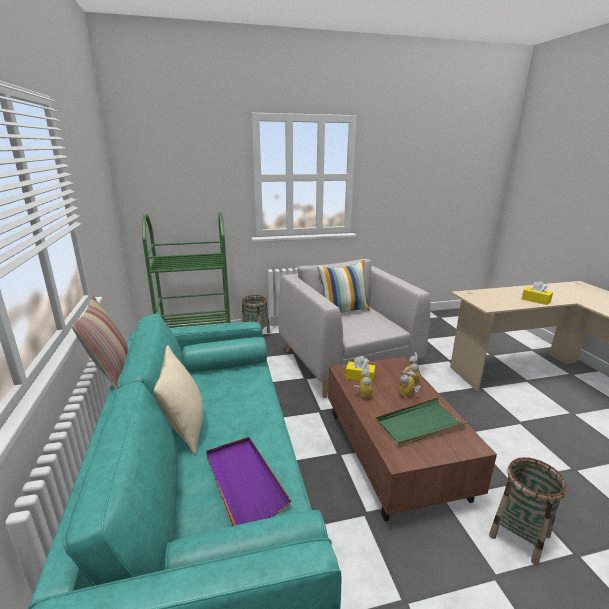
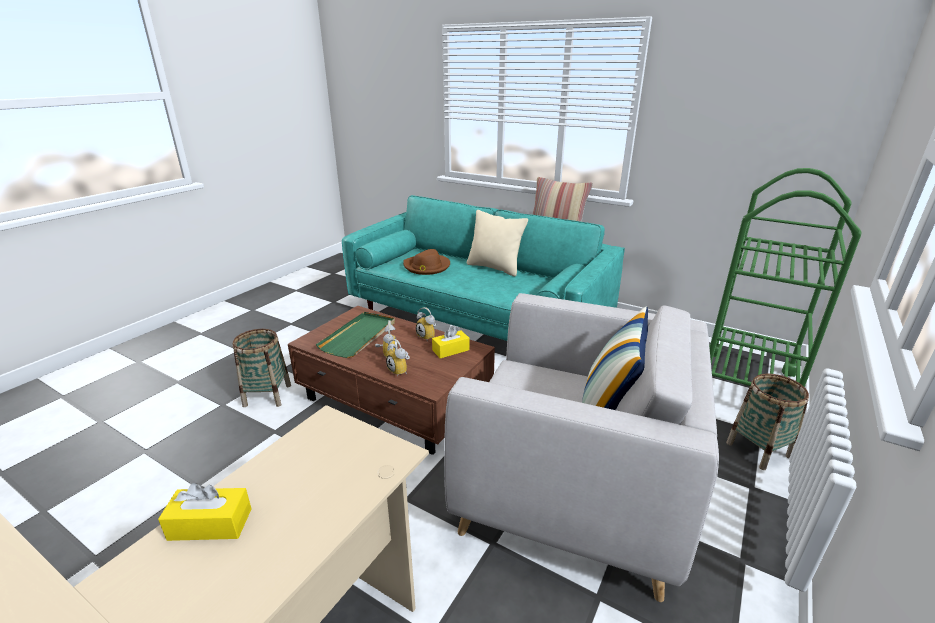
camera: 135 degrees right, 5 degrees up
purple tray [206,437,291,526] -> brown hat [403,249,450,275]

